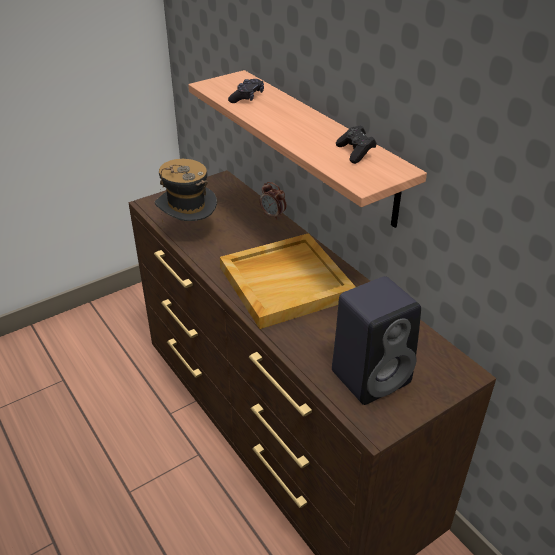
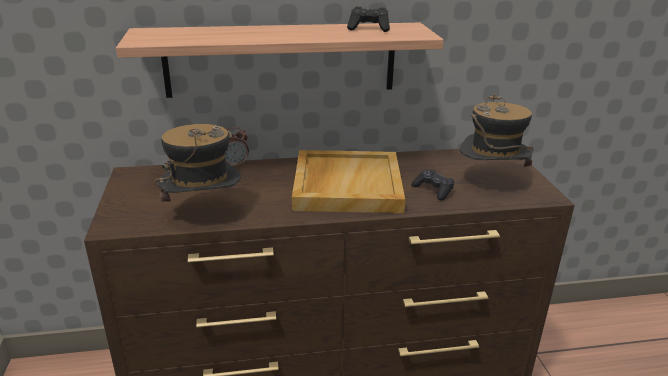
camera: 65 degrees left, 10 degrees down
black game controller [228,79,264,103] -> black game controller moved to [411,169,454,201]
black speaker [332,276,421,405] -> hat [460,93,534,174]

